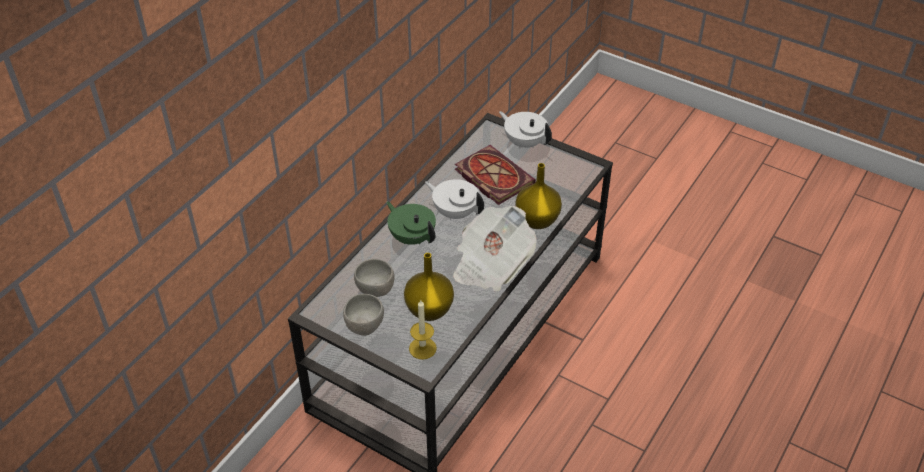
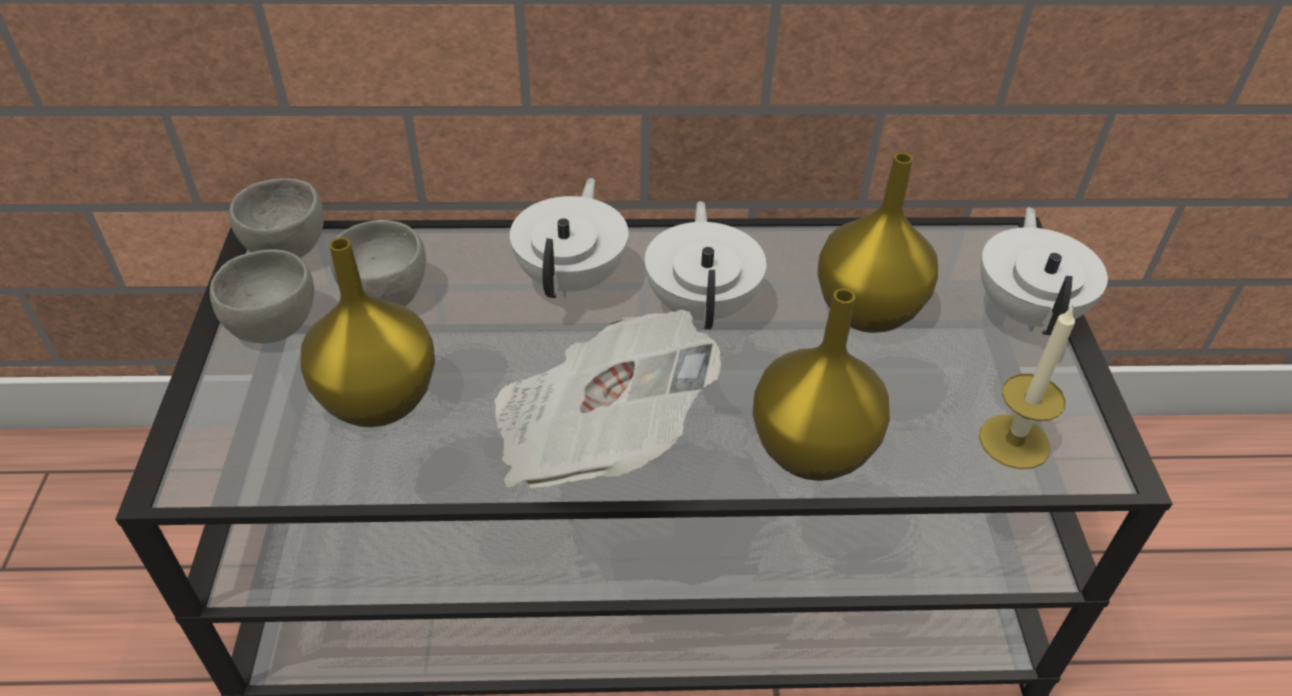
camera: 55 degrees right, 0 degrees up
green teapot [386,201,436,245] -> white teapot [510,178,629,298]
candle [409,300,437,360] -> candle moved to [979,305,1075,469]
book [455,145,536,205] -> yellow vase [817,153,938,333]
none -> grey bowl [229,178,324,258]

